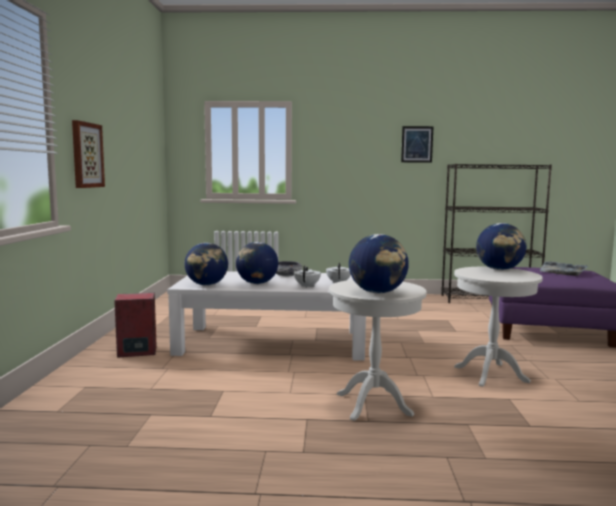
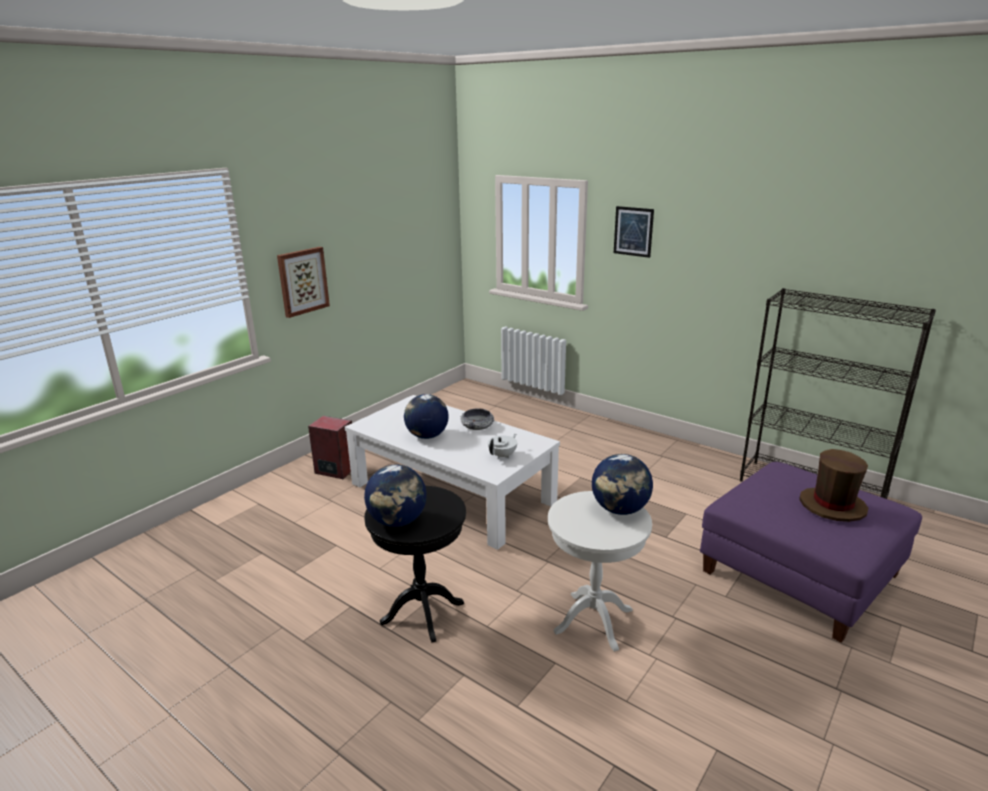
camera: 35 degrees right, 15 degrees up
globe [185,243,228,286] -> none
white teapot [294,265,321,288] -> none
white side table [329,280,427,421] -> black side table [364,486,466,642]
picture [401,126,434,163] -> picture moved to [614,206,654,258]
grey tray [540,261,588,276] -> brown hat [799,449,868,522]

